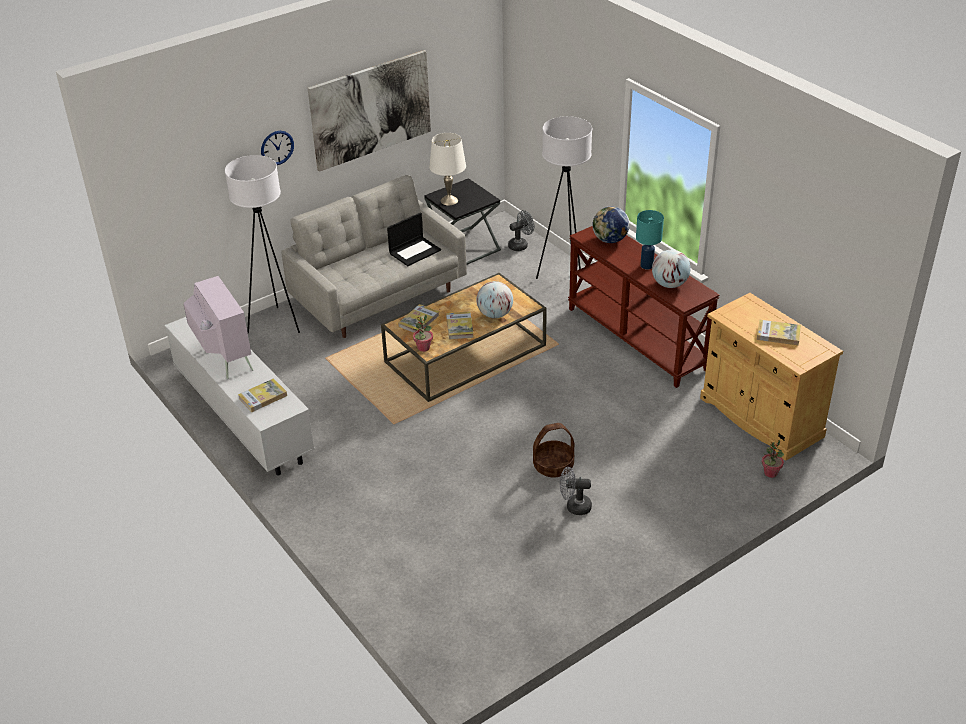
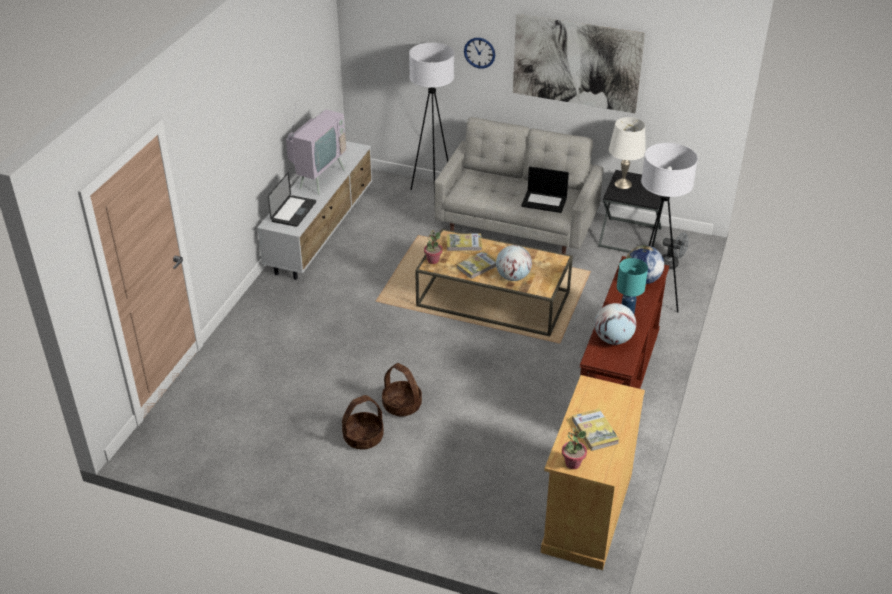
camera: 55 degrees right, 0 degrees up
book [238,378,287,412] -> laptop [268,172,316,227]
grey fan [560,467,592,515] -> basket [342,395,384,449]
potted plant [762,440,784,478] -> potted plant moved to [562,427,587,469]

